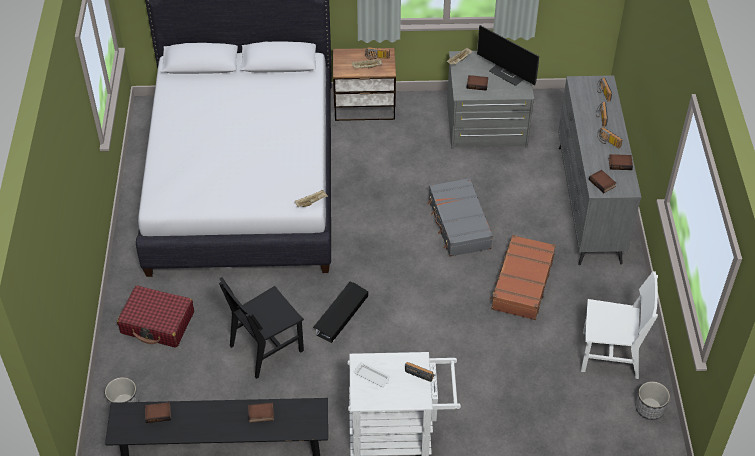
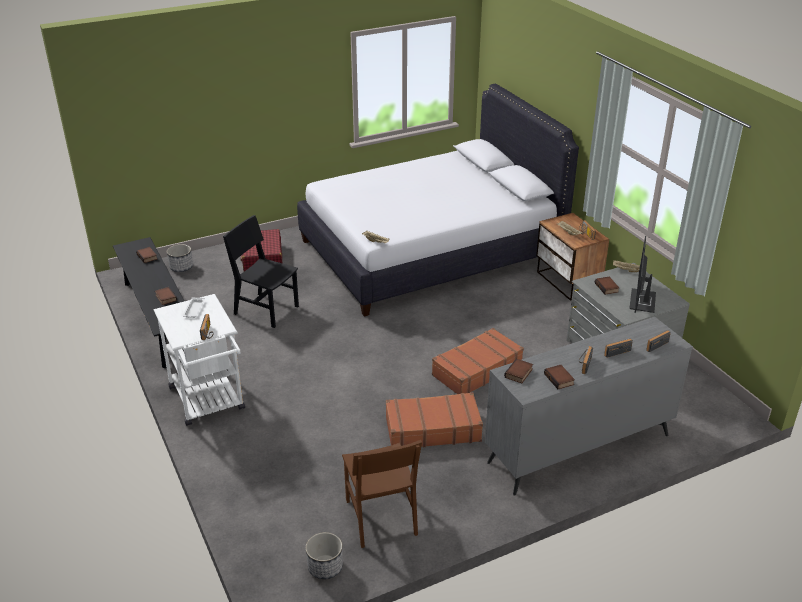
camera: 65 degrees right, 15 degrees down
black storage box [313,282,368,343] -> none
grey suitcase [427,178,493,257] -> brown suitcase [432,328,524,394]
white chair [581,271,658,379] -> brown chair [342,440,422,548]

